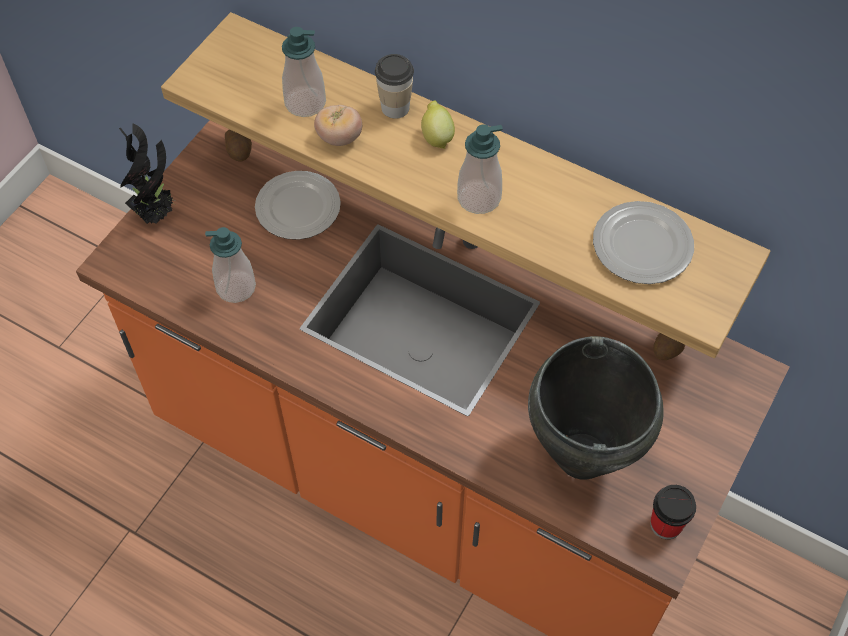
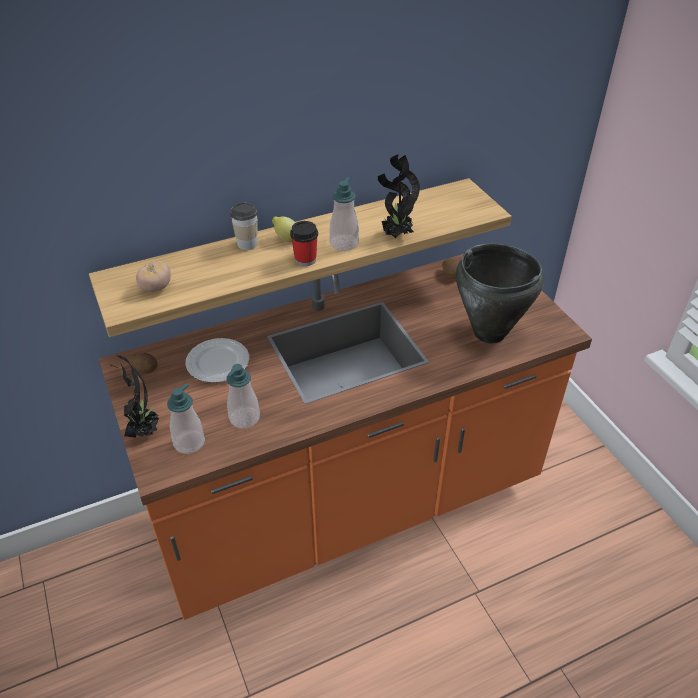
camera: 55 degrees left, 15 degrees down
soap dispenser [282,27,326,117] -> soap dispenser moved to [167,383,205,454]
tomato [314,105,362,146] -> tomato moved to [136,261,171,292]
plate [593,201,694,284] -> none
cup [650,485,696,539] -> cup moved to [290,221,318,266]
none -> potted plant [378,154,420,238]

